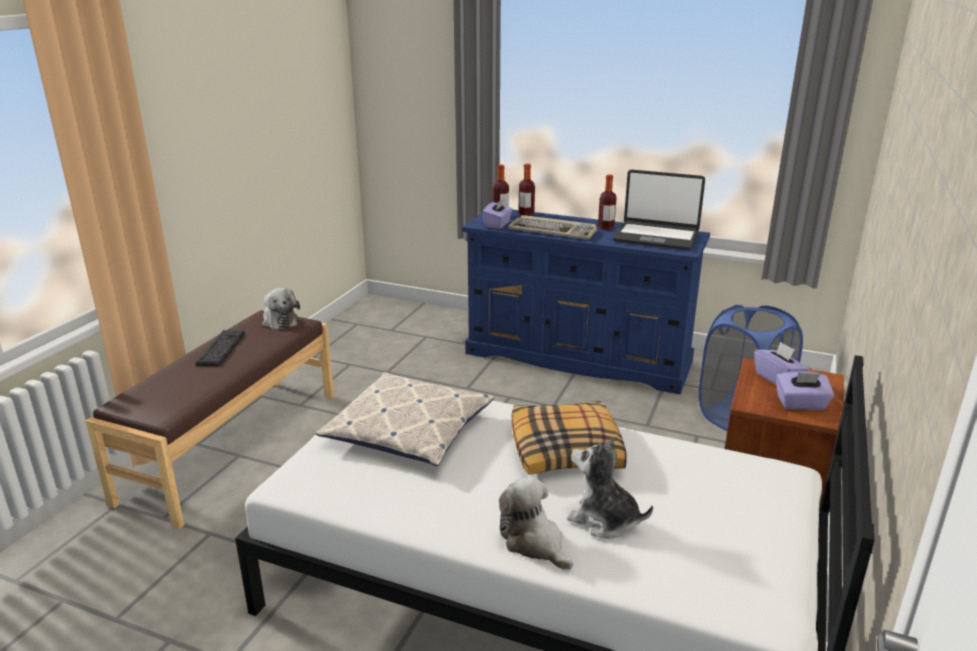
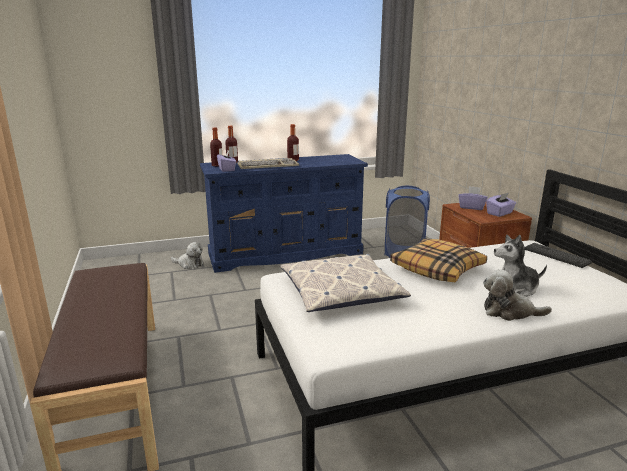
camera: 40 degrees left, 5 degrees down
keyboard [196,330,245,366] -> keyboard moved to [524,243,592,268]
plush toy [262,288,300,330] -> plush toy moved to [171,242,203,269]
laptop [612,170,705,250] -> none

